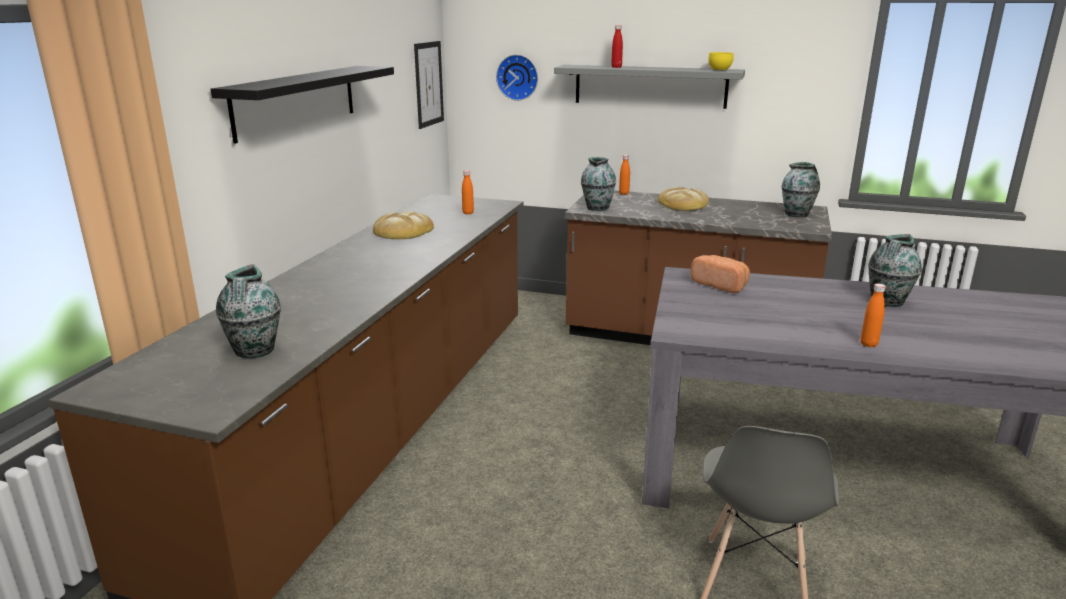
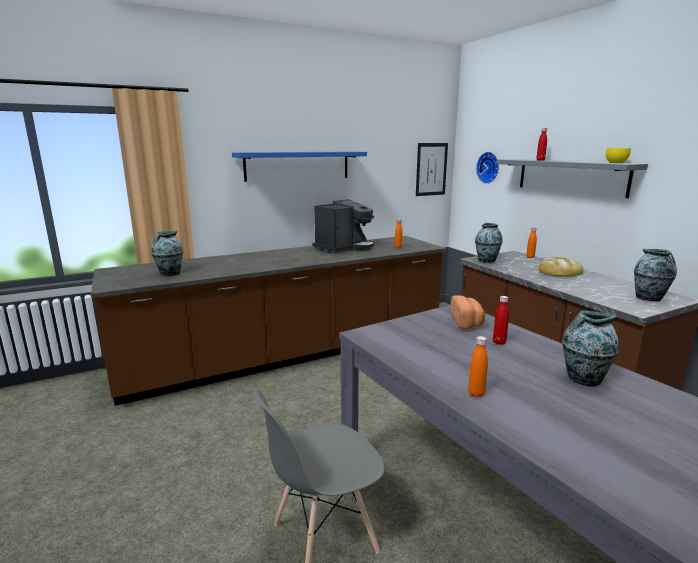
camera: 45 degrees right, 5 degrees down
black shelf [211,66,394,144] -> blue shelf [232,151,367,182]
bread [373,211,434,239] -> coffee machine [312,199,374,253]
none -> red bottle [493,296,509,345]

